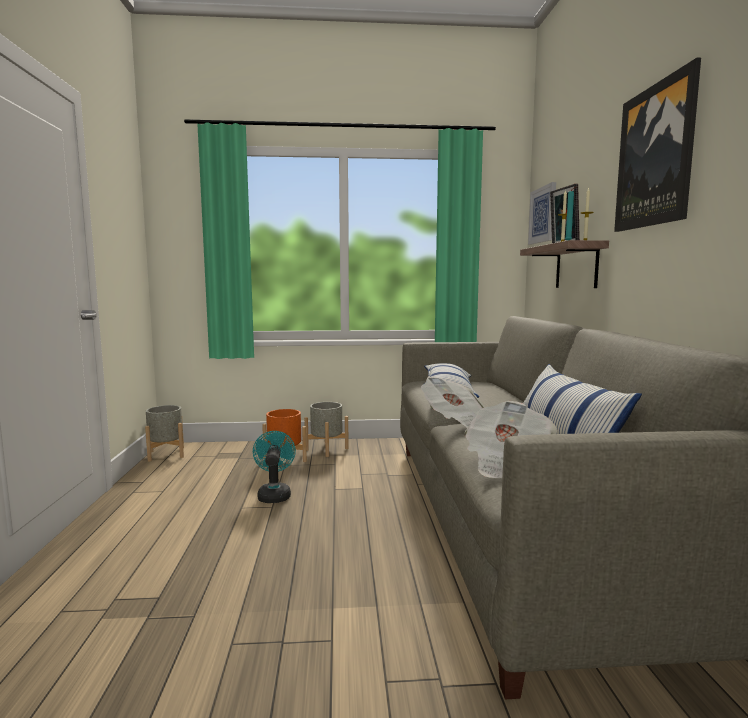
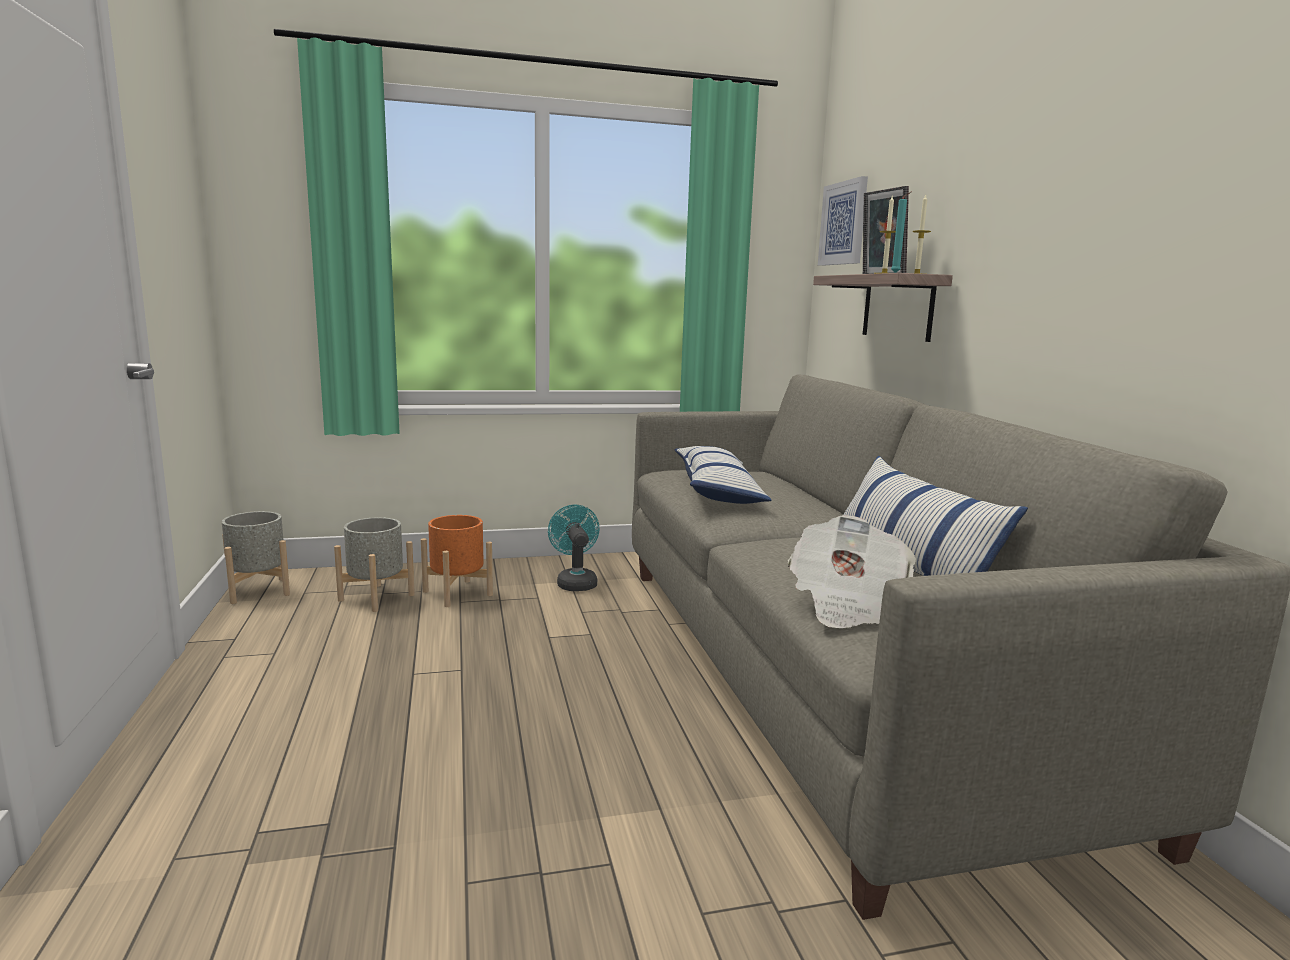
camera: 10 degrees left, 5 degrees up
turquoise fan [253,431,296,503] -> turquoise fan moved to [548,504,599,591]
grey planter [304,402,349,457] -> grey planter moved to [334,517,415,612]
newspaper [421,376,485,428] -> none
picture [614,58,701,232] -> none

